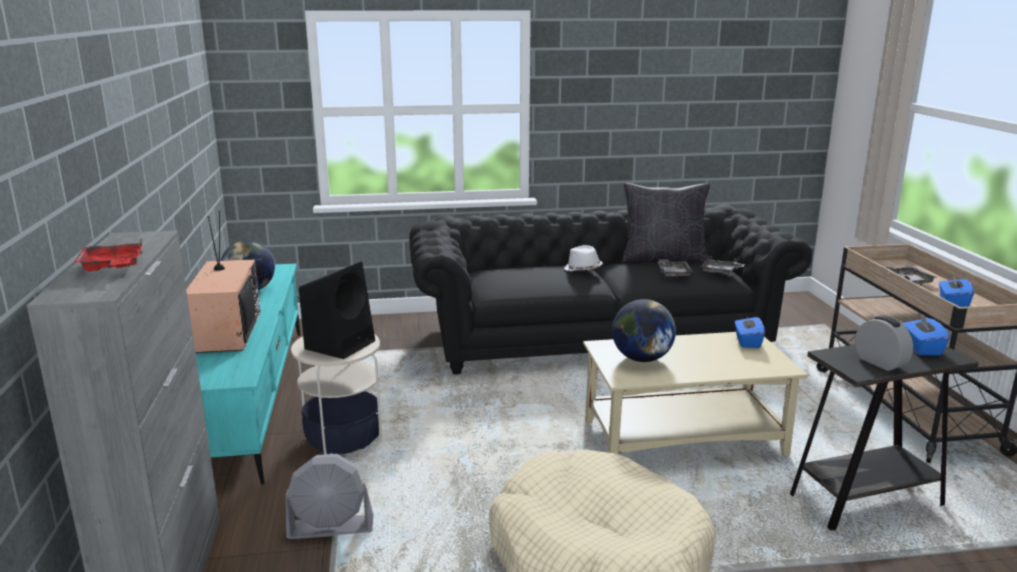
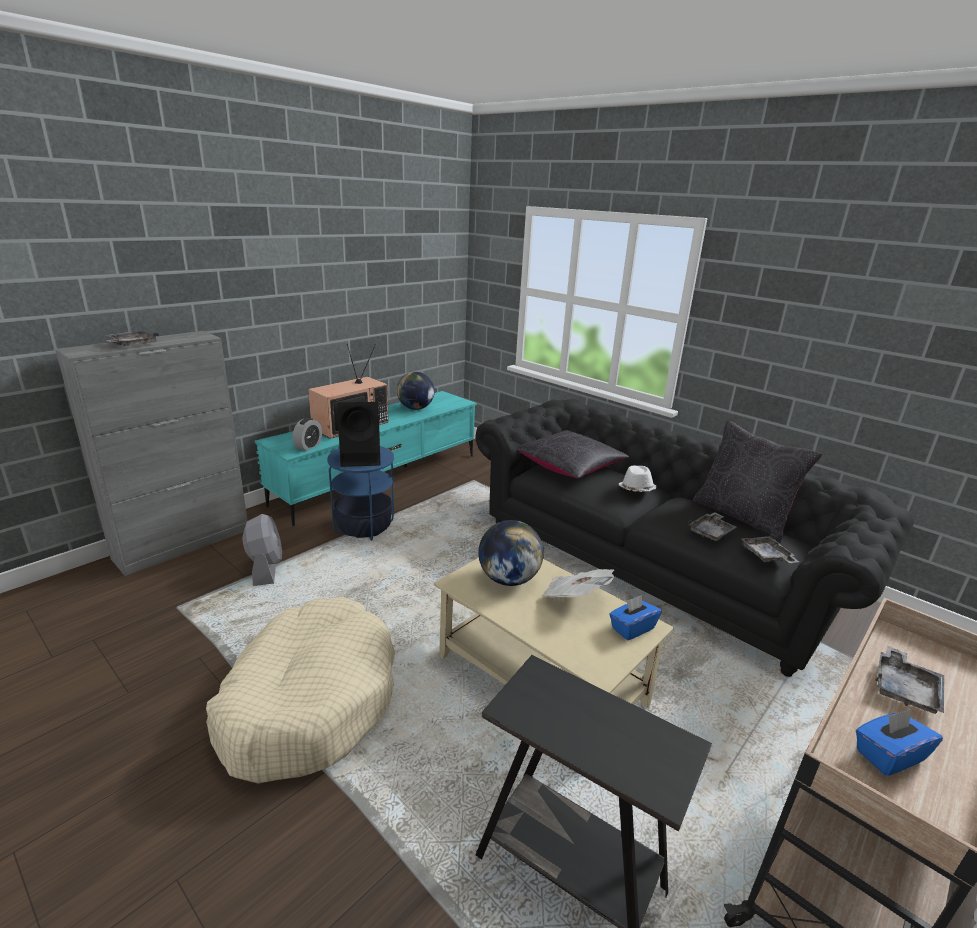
camera: 50 degrees right, 5 degrees up
red tray [74,238,143,272] -> grey tray [105,331,159,346]
grey fan [286,454,373,539] -> grey fan turned 150 degrees counterclockwise [242,514,282,586]
beige side table [291,334,381,454] -> blue side table [327,446,394,541]
alarm clock [855,315,913,371] -> alarm clock moved to [293,418,322,451]
blue tissue box [902,313,950,356] -> none
none -> black pillow [518,430,629,478]
none -> newspaper [542,569,614,598]

